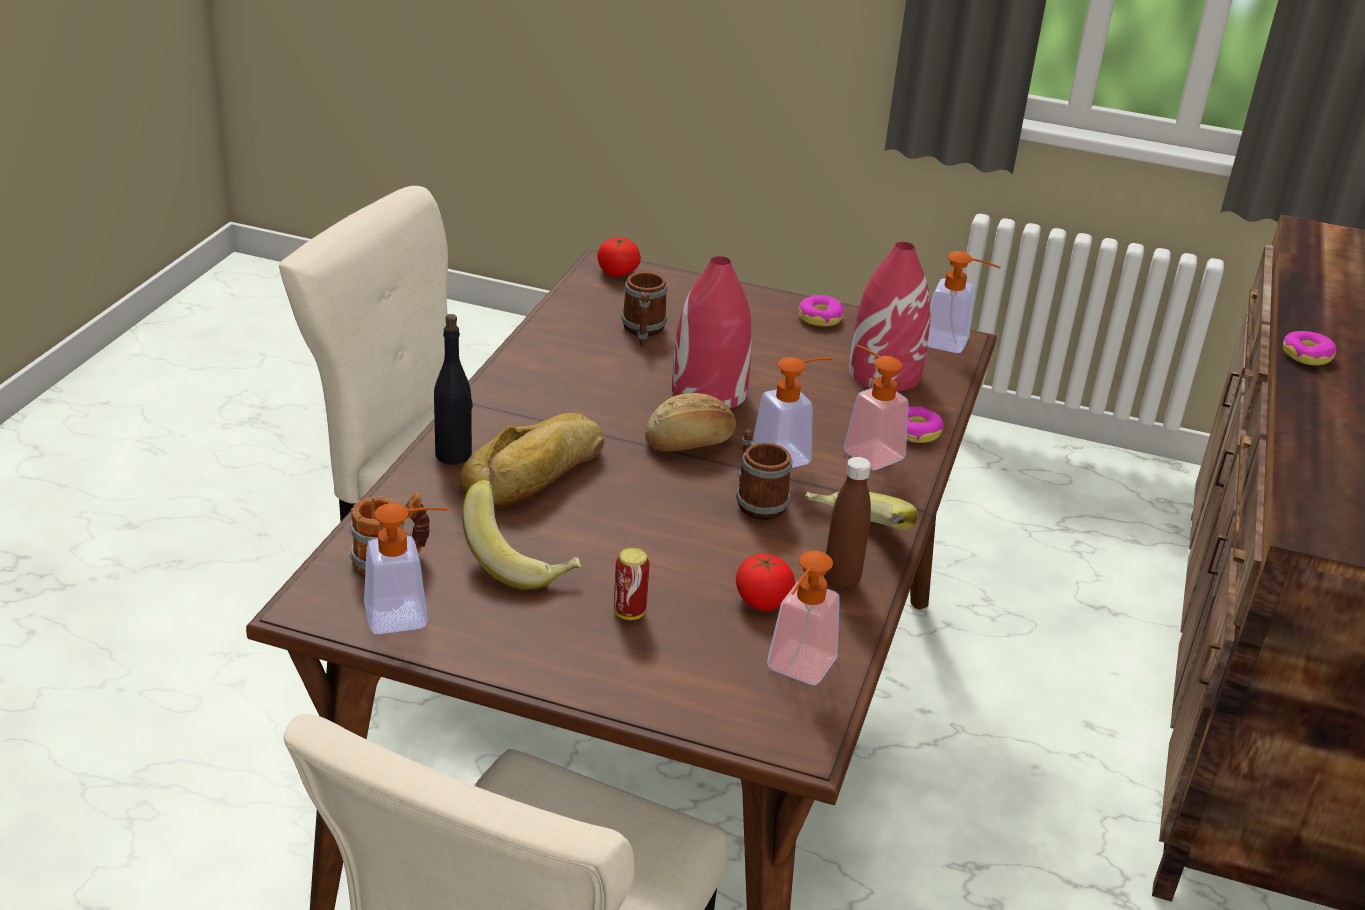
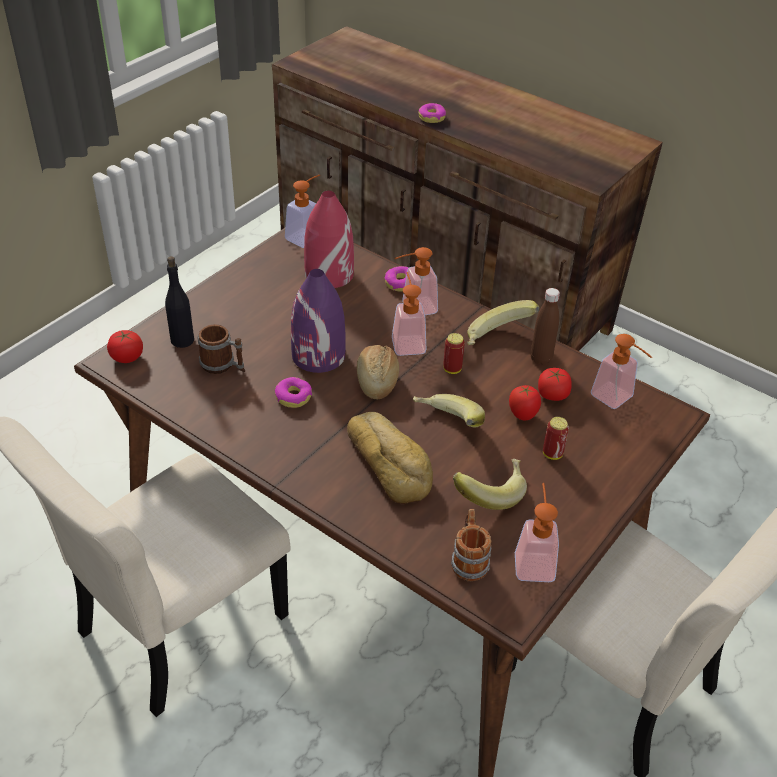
camera: 70 degrees left, 10 degrees up
black bottle [434,314,473,465] -> black bottle moved to [165,256,194,348]
red vase [672,256,752,408] -> purple vase [291,269,346,373]
mug [736,429,792,520] -> can [443,333,465,374]
donut [799,295,844,326] -> donut moved to [275,377,312,408]
none -> banana [413,394,485,427]
none -> tomato [509,385,541,421]

